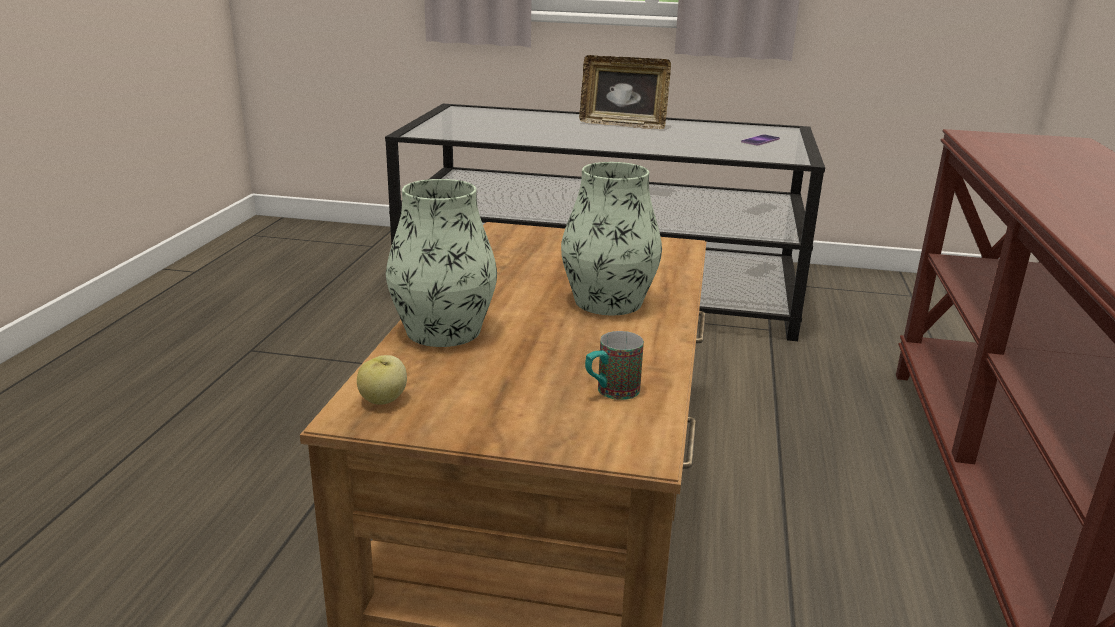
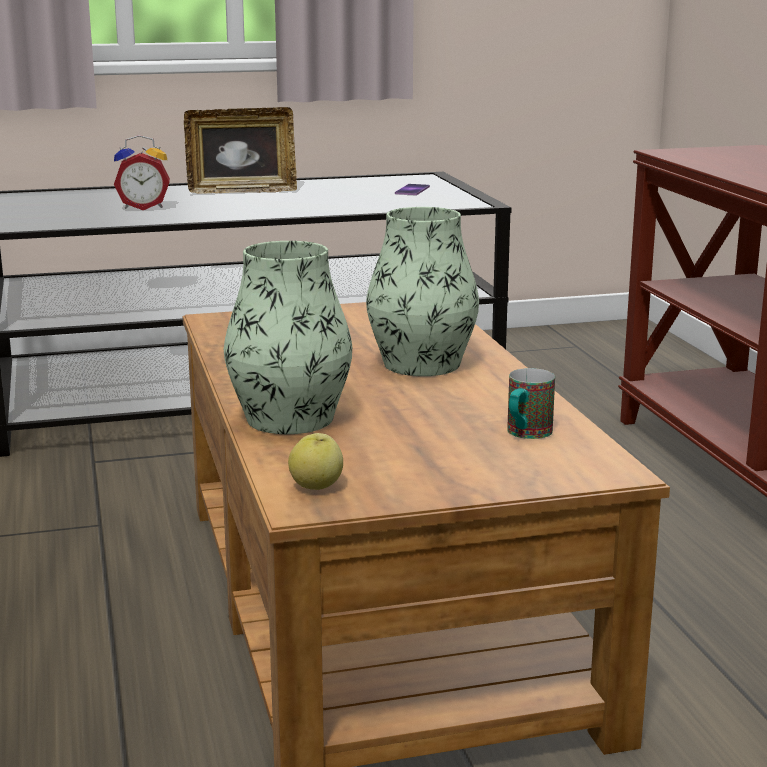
camera: 25 degrees left, 5 degrees down
none -> alarm clock [114,135,170,210]

